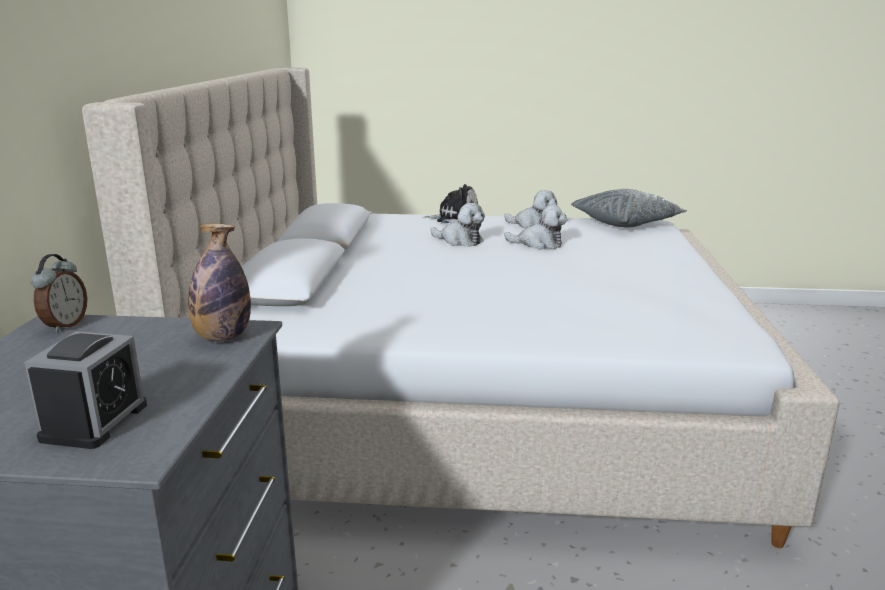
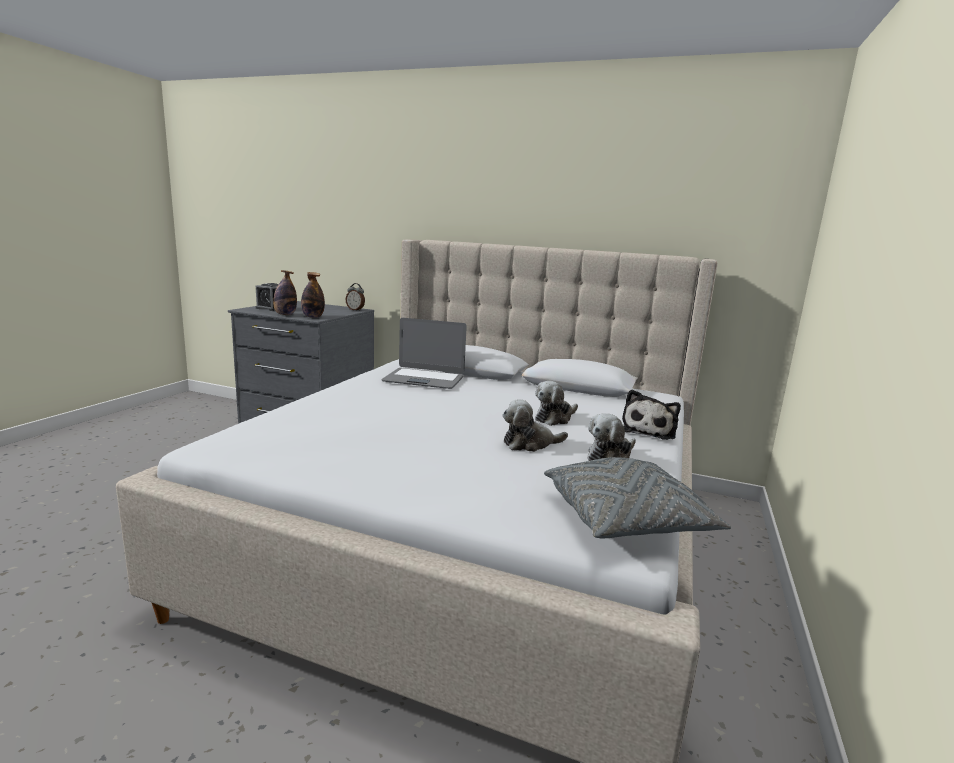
camera: 105 degrees right, 5 degrees down
plush toy [504,204,567,250] -> plush toy turned 45 degrees clockwise [502,399,568,452]
none -> bottle [273,270,297,315]
none -> laptop [382,318,467,389]

